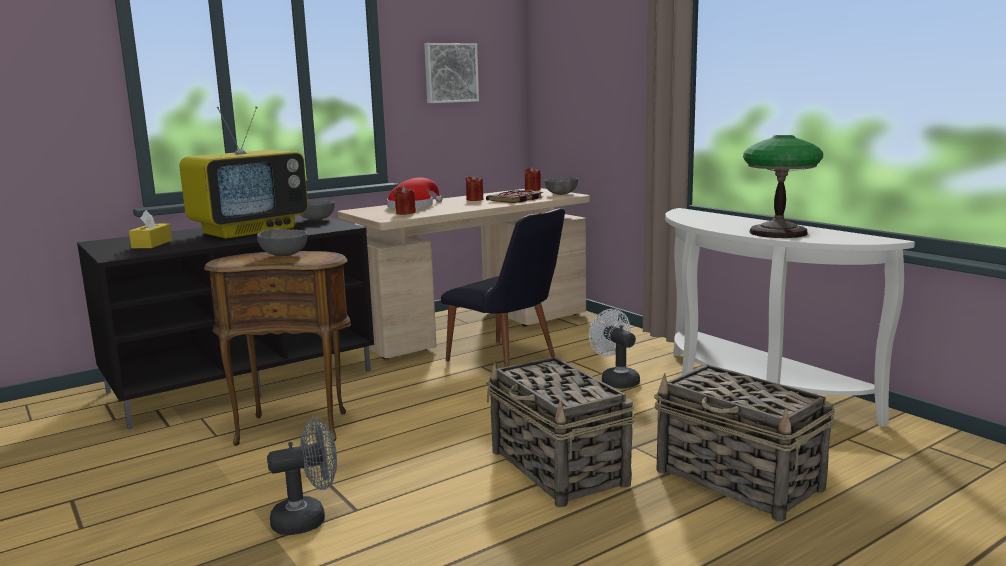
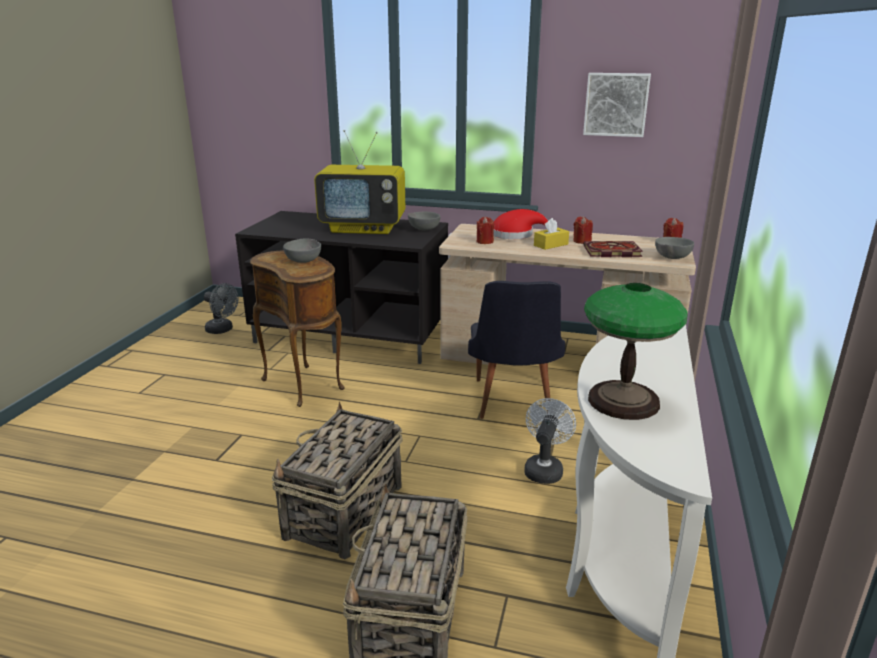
camera: 50 degrees right, 10 degrees up
yellow tissue box [129,210,172,248] -> yellow tissue box moved to [534,218,569,250]
grey fan [267,419,337,535] -> grey fan moved to [204,283,238,334]

